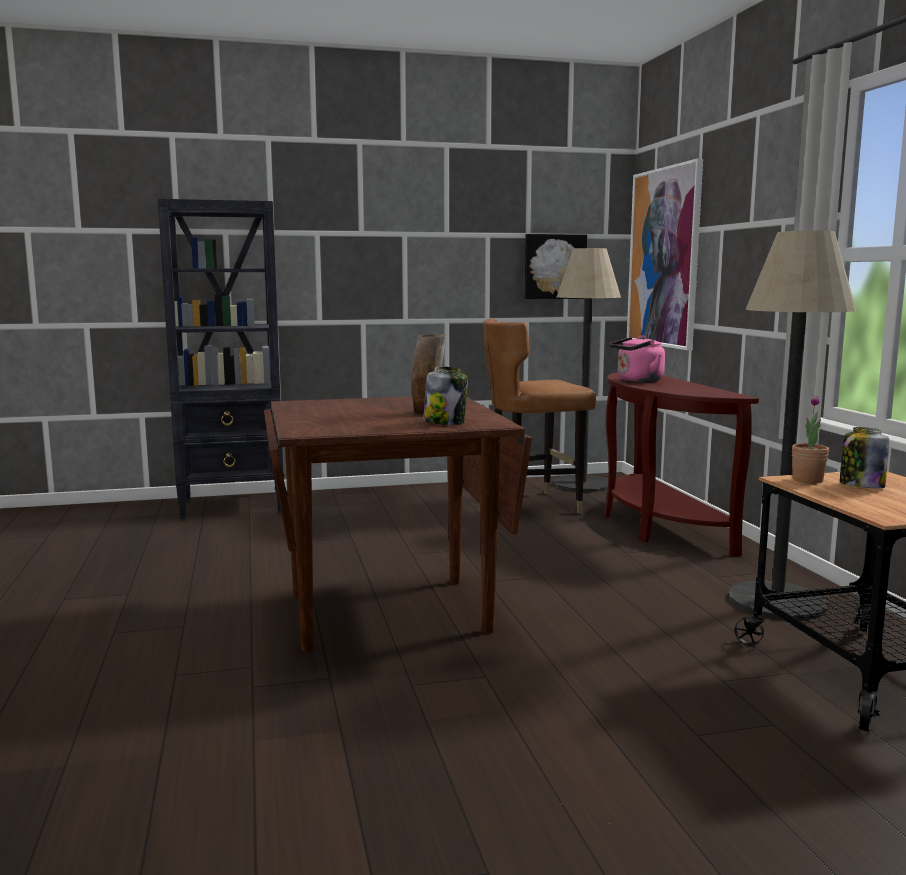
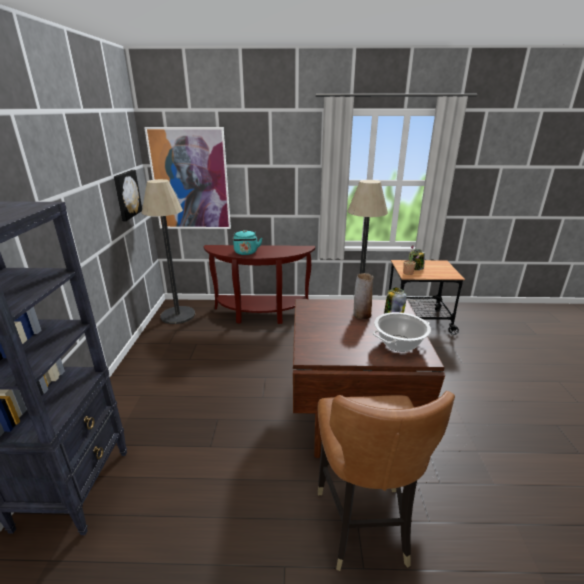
camera: 75 degrees left, 15 degrees up
brown chair [483,318,596,514] -> brown chair moved to [318,391,455,571]
pink kettle [610,336,665,382] -> turquoise kettle [233,230,262,255]
none -> cooking pot [373,312,431,352]

